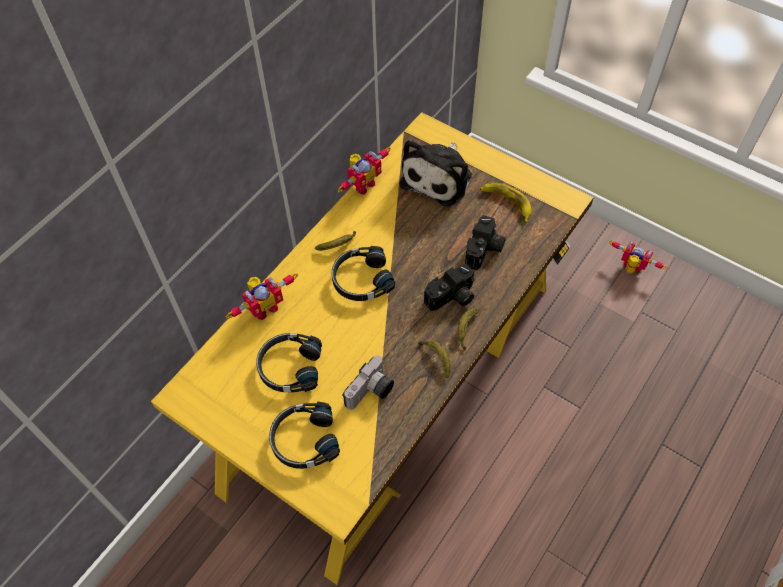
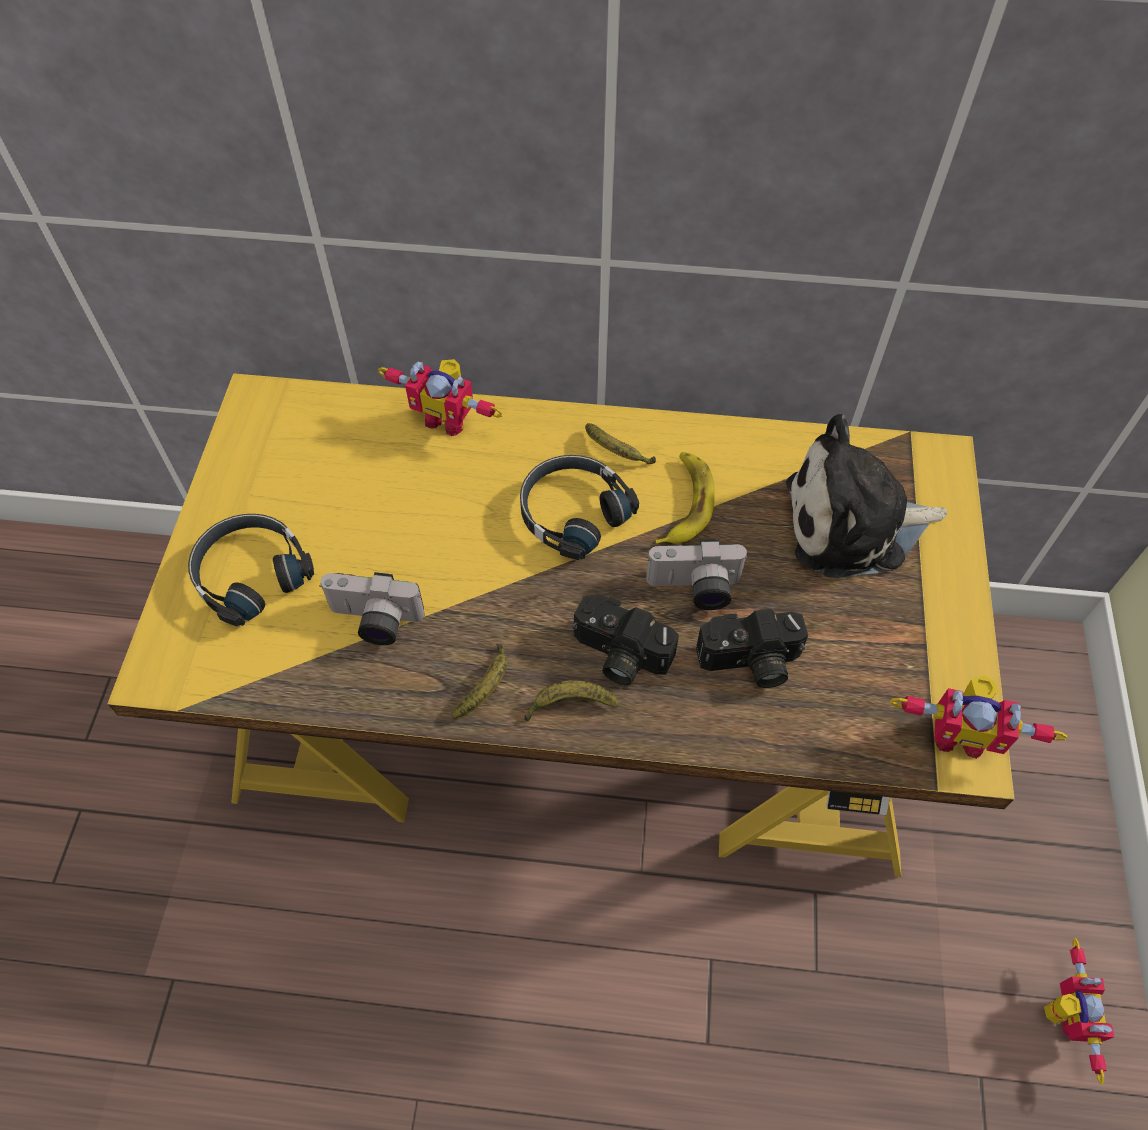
camera: 60 degrees right, 0 degrees up
black headphones [256,333,322,392] -> none
toy robot [338,147,390,195] -> toy robot moved to [890,675,1067,759]
banana [480,182,532,223] -> banana moved to [655,452,715,544]
none -> camera [646,539,749,610]

